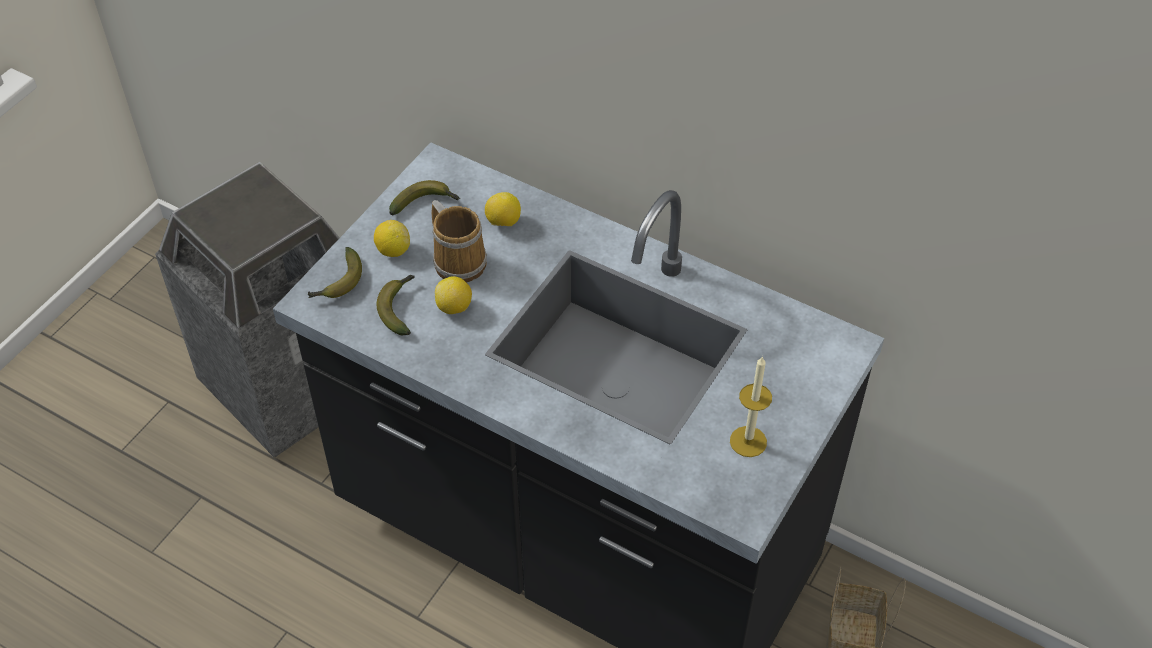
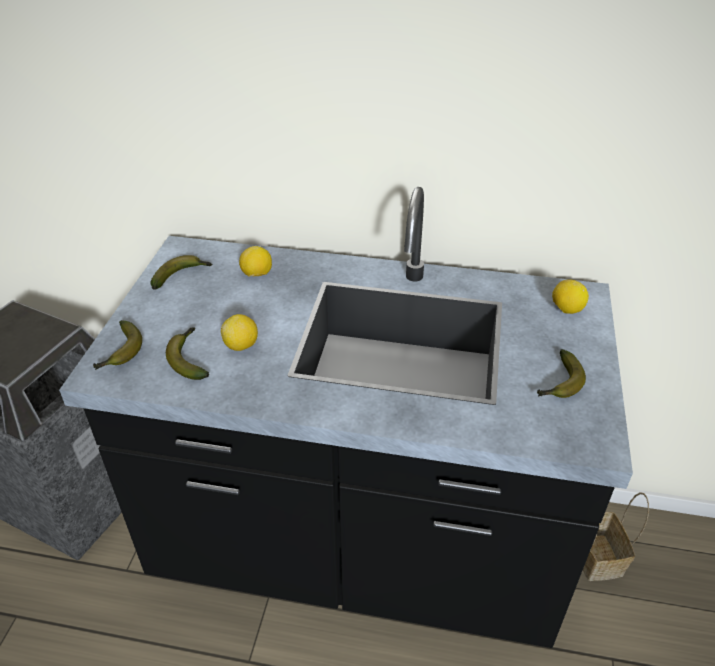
camera: 20 degrees left, 10 degrees down
lemon [374,220,410,257] -> lemon moved to [552,279,589,314]
mug [432,200,487,283] -> none
candle [730,356,772,457] -> banana [537,349,586,398]

